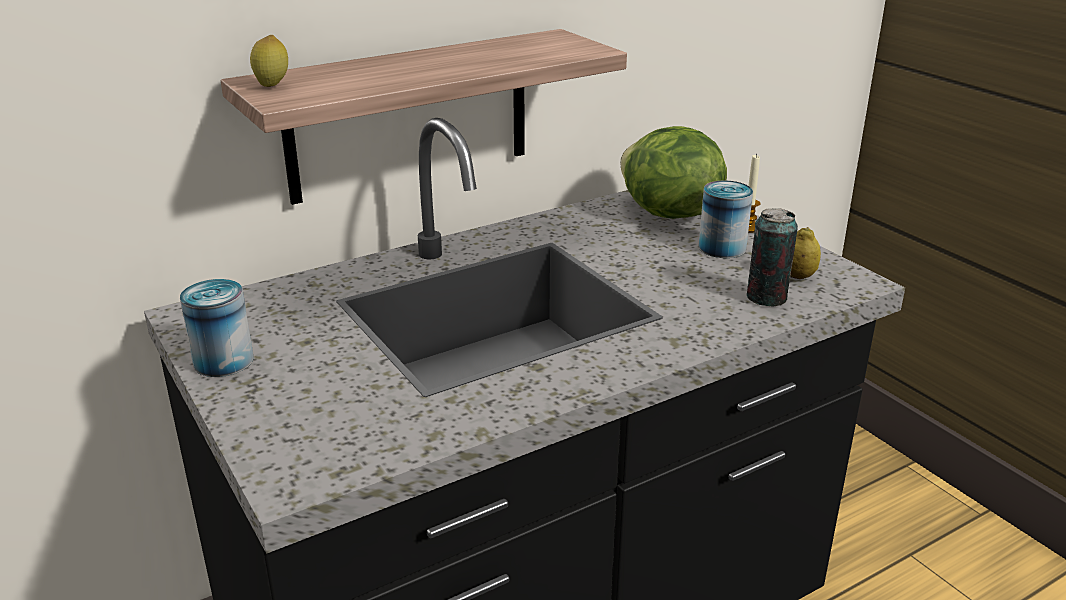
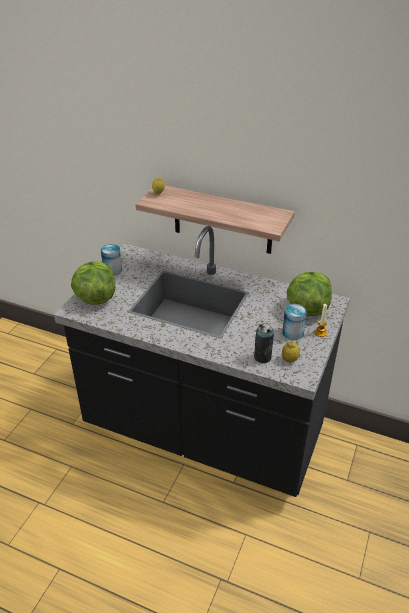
camera: 55 degrees right, 10 degrees up
none -> lettuce [71,261,115,305]

